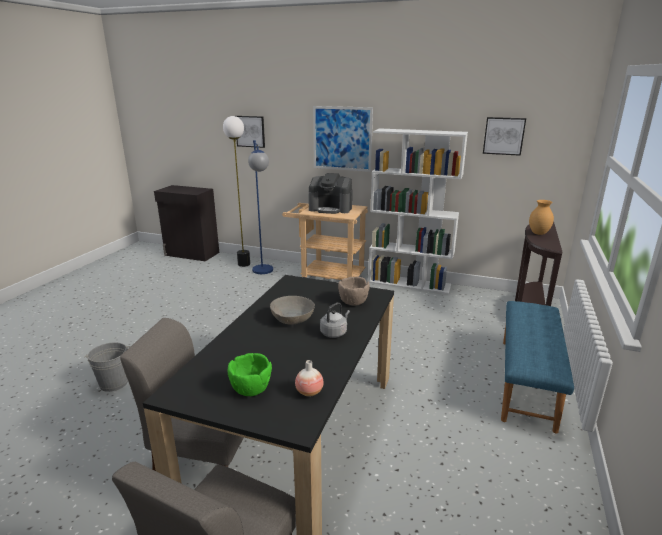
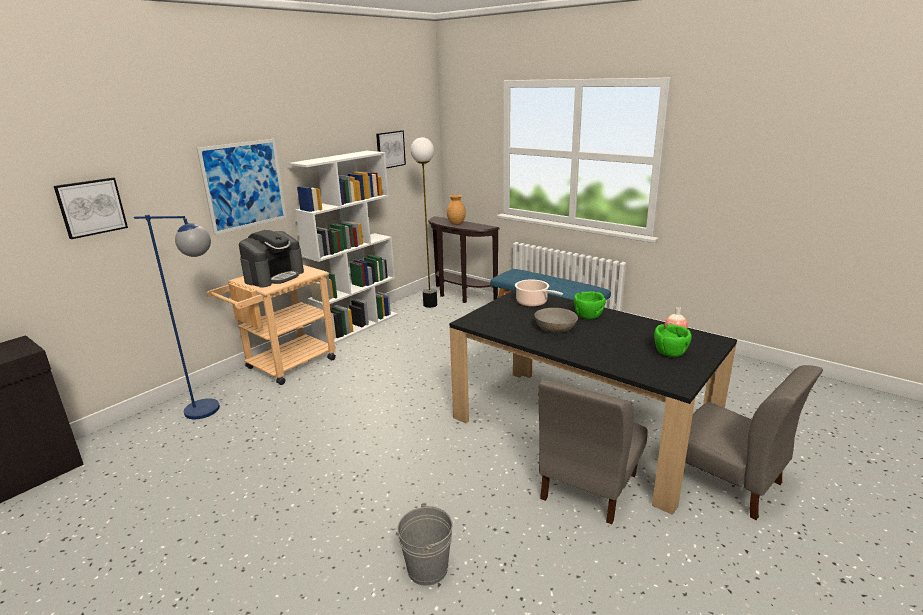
camera: 70 degrees left, 0 degrees up
floor lamp [223,116,250,267] -> floor lamp moved to [411,137,437,308]
grey kettle [320,303,350,338] -> green bowl [574,291,606,319]
brown bowl [338,277,370,306] -> cooking pot [515,280,563,307]

